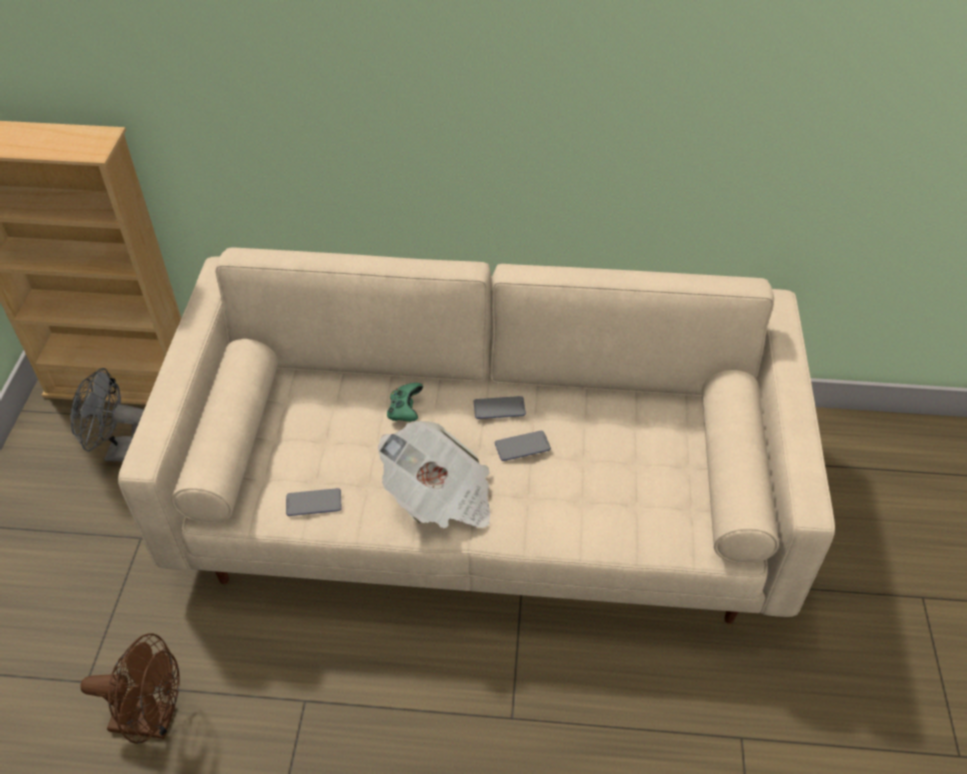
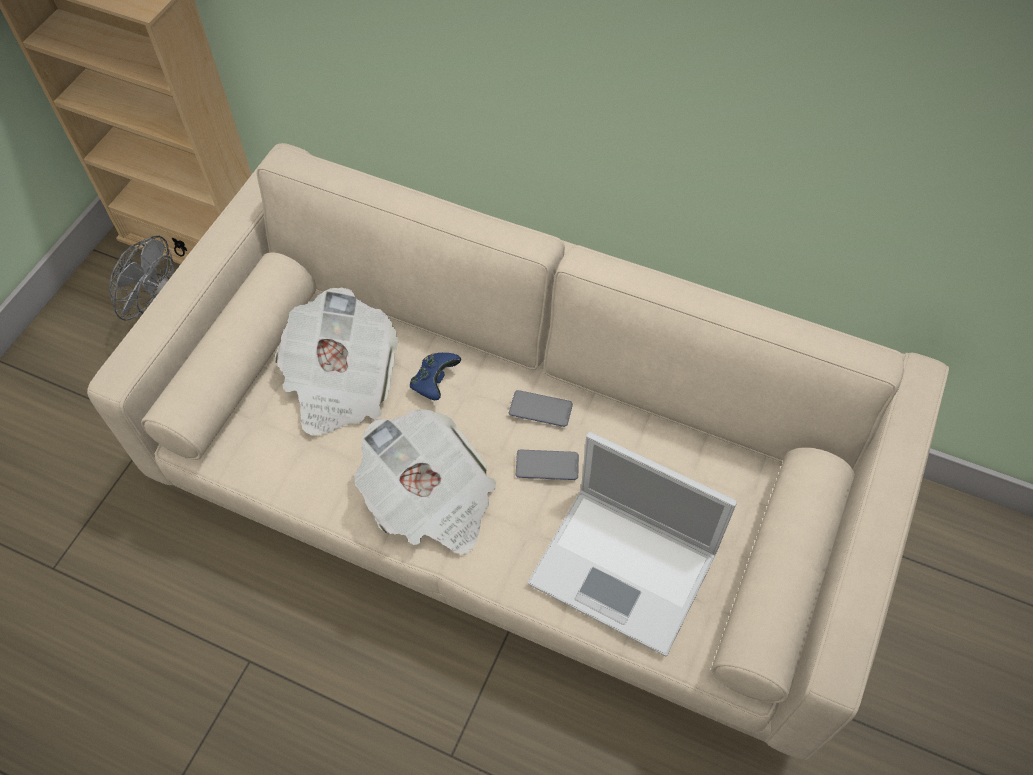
camera: 20 degrees right, 10 degrees up
brown fan [80,633,179,744] -> none
phone [286,488,342,516] -> none
green game controller [387,383,423,422] -> blue game controller [410,353,461,400]
none -> newspaper [275,288,398,436]
none -> laptop [528,432,737,656]

